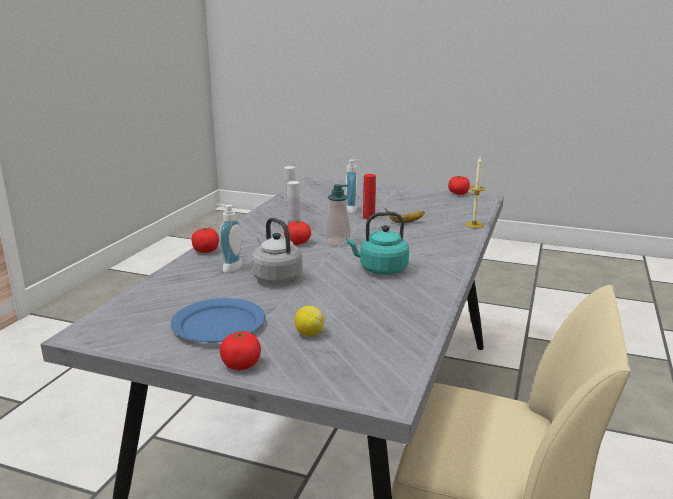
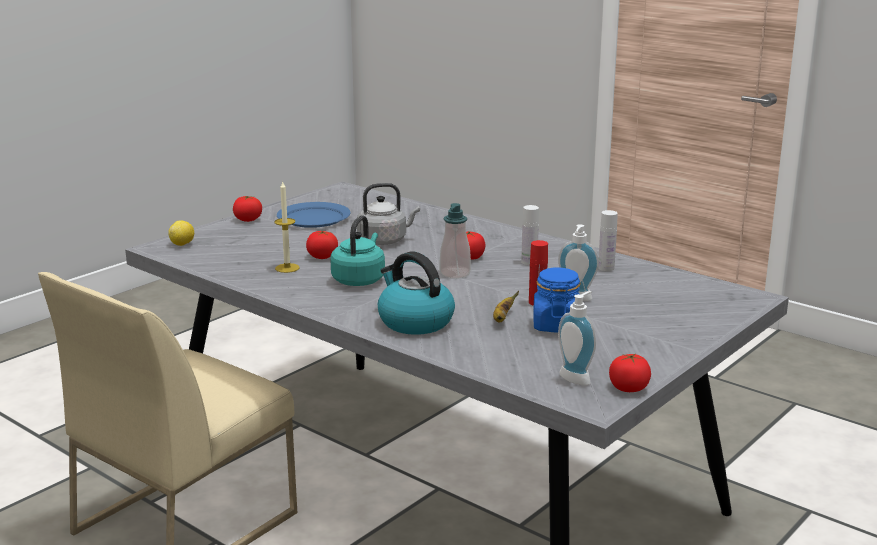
camera: 110 degrees right, 0 degrees up
tomato [192,227,219,253] -> tomato moved to [306,230,338,259]
soap dispenser [217,204,242,273] -> soap dispenser moved to [558,291,596,386]
lemon [294,306,324,337] -> lemon moved to [168,220,194,246]
candle [465,157,486,228] -> candle moved to [274,182,299,273]
none -> kettle [378,251,455,335]
none -> blue jar [533,267,581,332]

